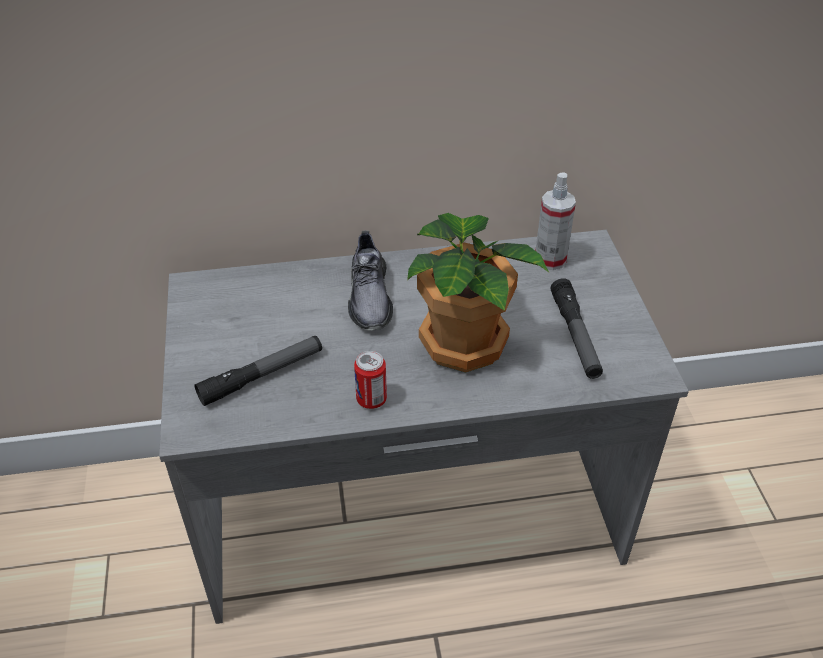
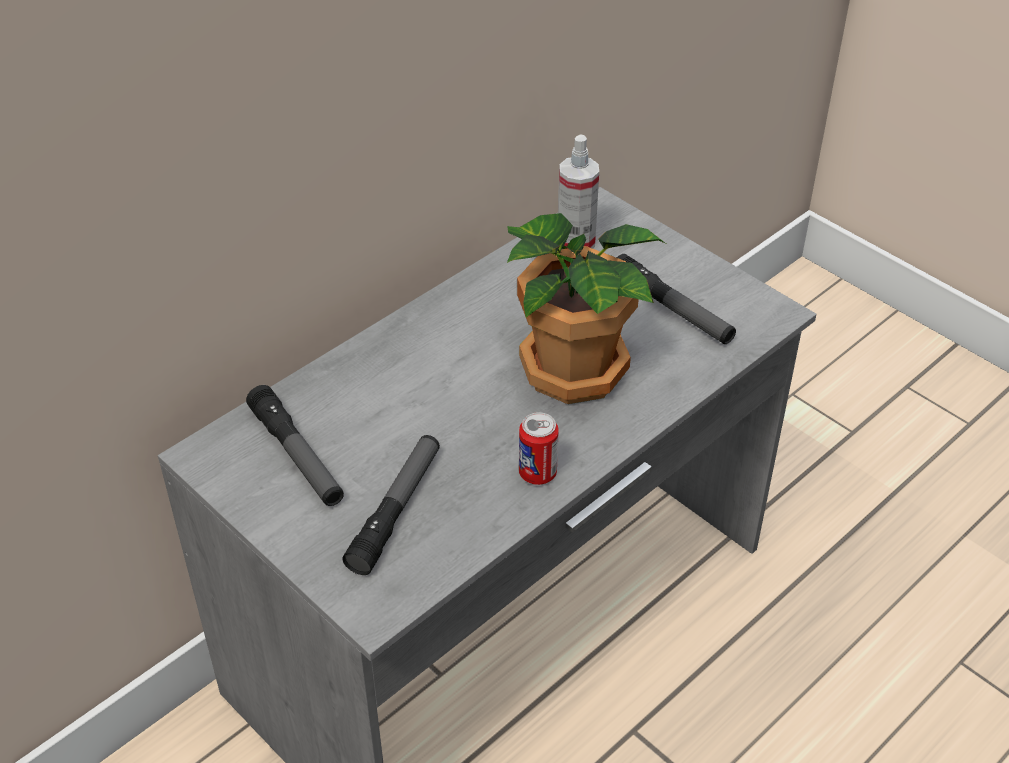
camera: 35 degrees left, 0 degrees up
grey shoe [348,230,393,331] -> none
none -> flashlight [246,385,344,506]

